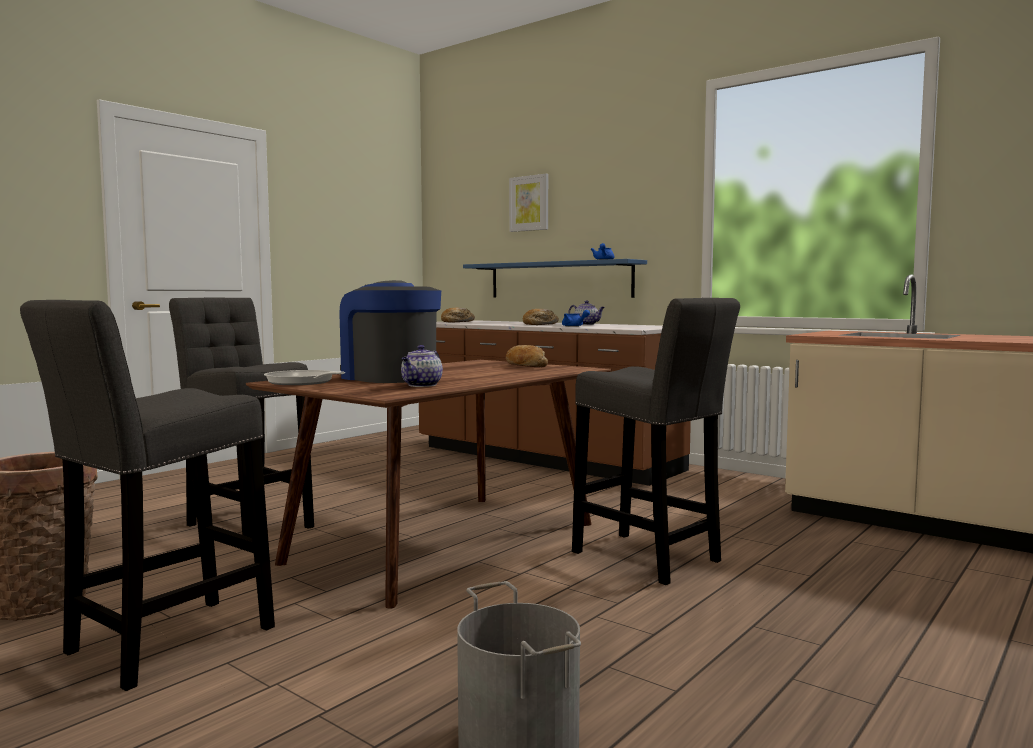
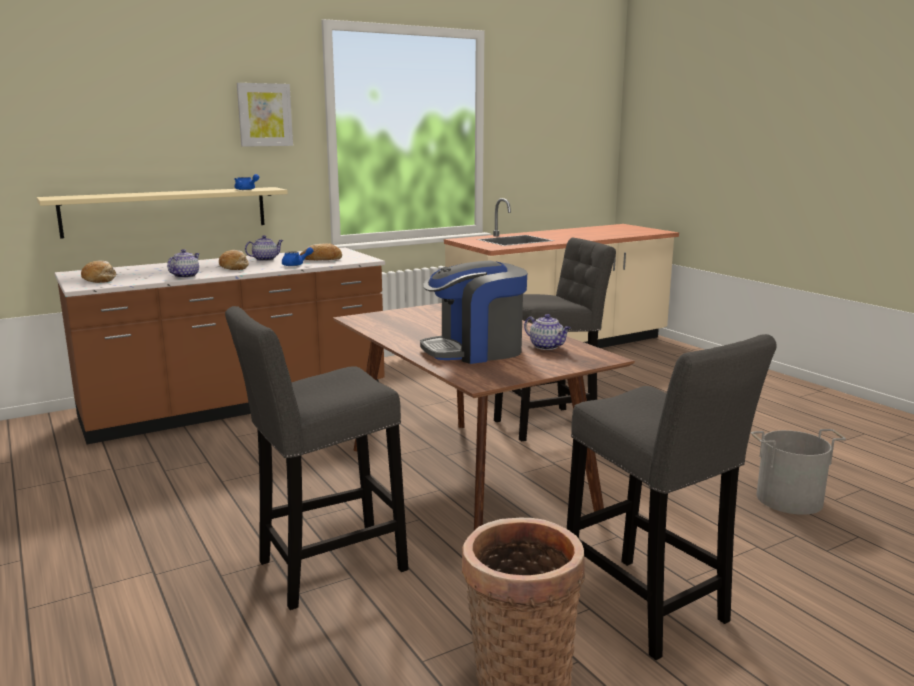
camera: 70 degrees left, 10 degrees up
frying pan [264,370,345,385] -> none
blue shelf [463,259,647,298] -> beige shelf [37,187,288,239]
bread [506,345,548,367] -> bread moved to [300,243,342,260]
picture [509,174,548,232] -> picture moved to [237,83,293,147]
none -> teapot [167,249,200,278]

